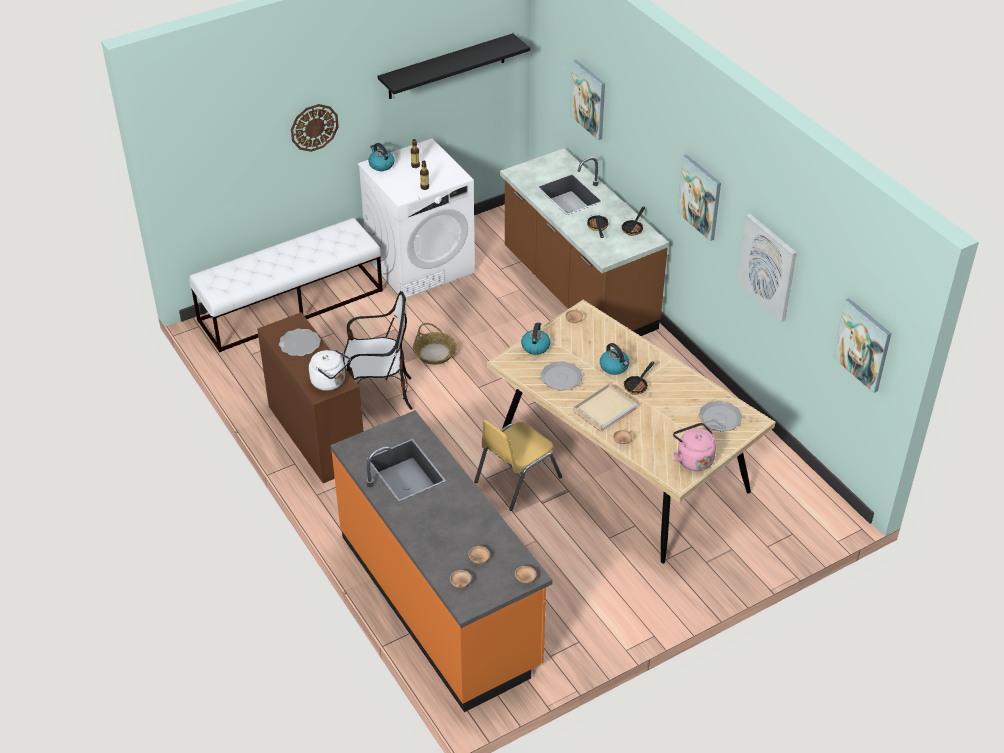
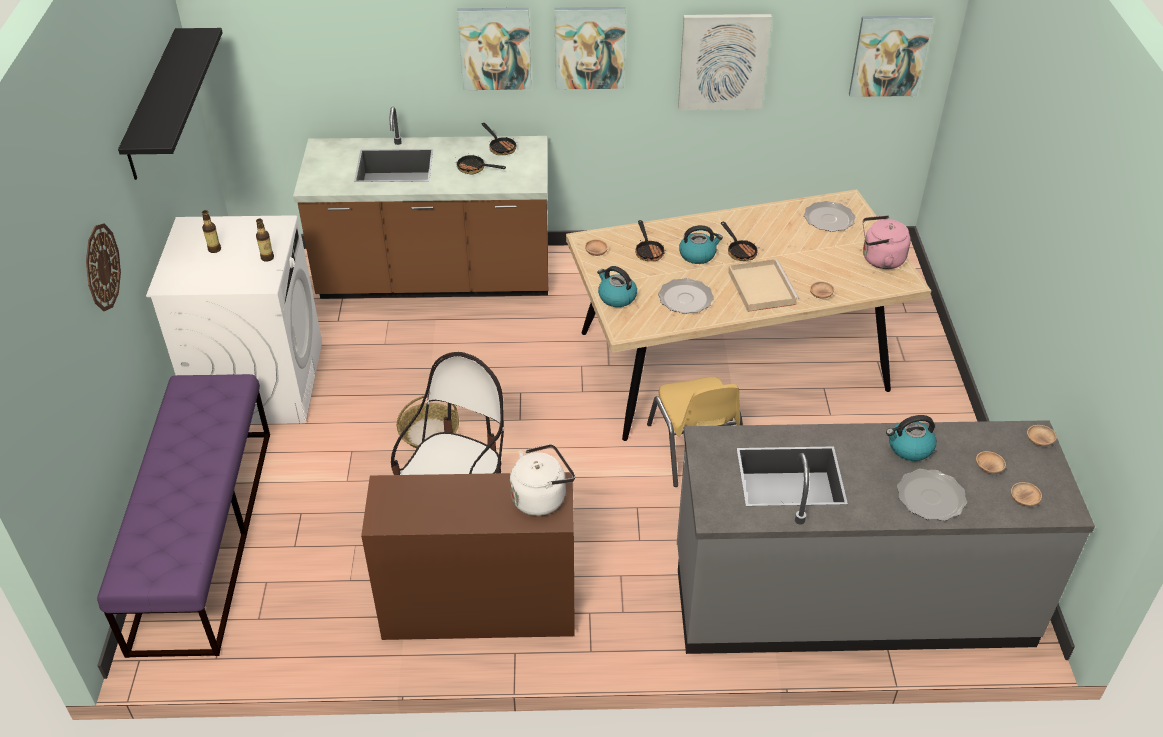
camera: 60 degrees left, 0 degrees up
white bench [189,218,383,352] -> purple bench [97,374,270,658]
plate [279,329,321,356] -> plate moved to [897,469,967,521]
orange counter [330,410,553,712] -> grey counter [677,420,1095,654]
kettle [368,143,394,171] -> kettle moved to [886,415,936,461]
picture [570,60,605,140] -> picture moved to [457,8,531,90]
none -> frying pan [635,220,666,261]

